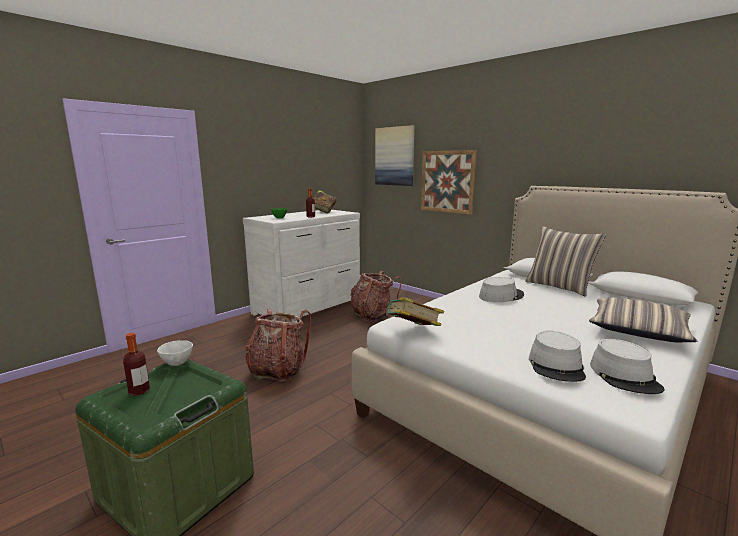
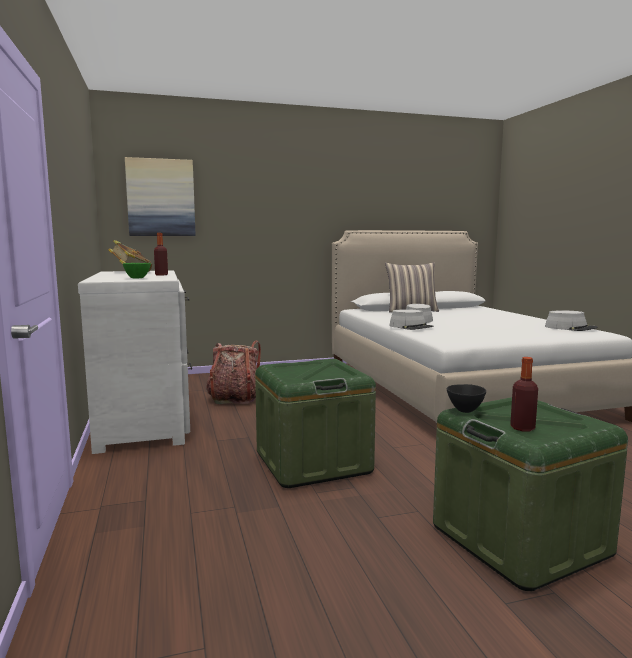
camera: 60 degrees left, 5 degrees down
white bowl [157,340,193,366] -> black bowl [447,384,486,413]
backpack [246,309,311,382] -> green storage box [255,359,376,488]
book [386,297,444,326] -> none
picture [421,150,477,215] -> none
grey hat [529,331,586,382] -> grey hat moved to [389,309,434,330]
pillow [589,297,697,342] -> none

